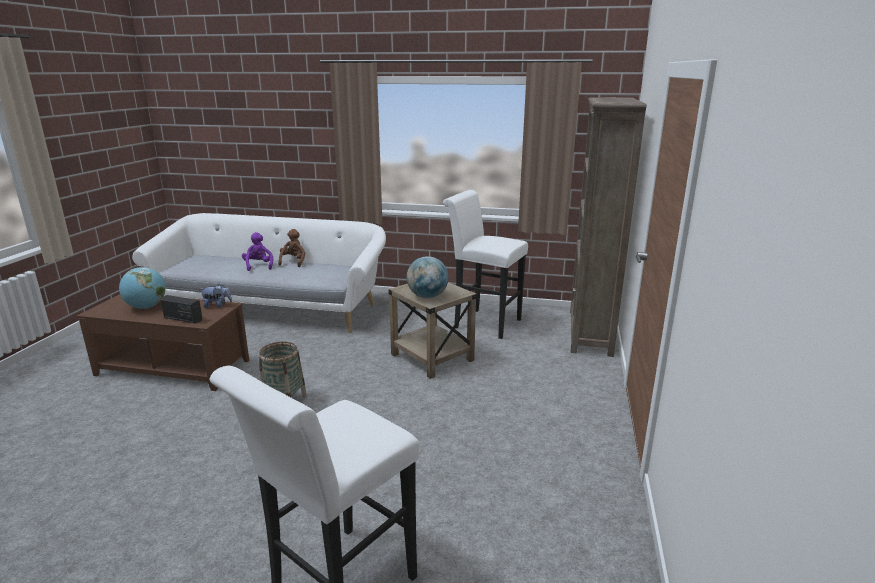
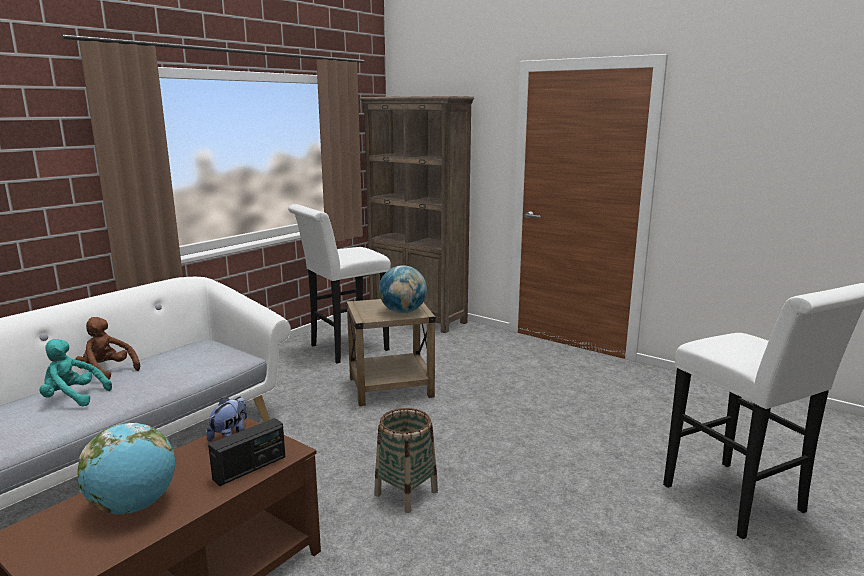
camera: 65 degrees left, 5 degrees down
purple plush toy [242,232,273,271] -> turquoise plush toy [40,339,112,406]

